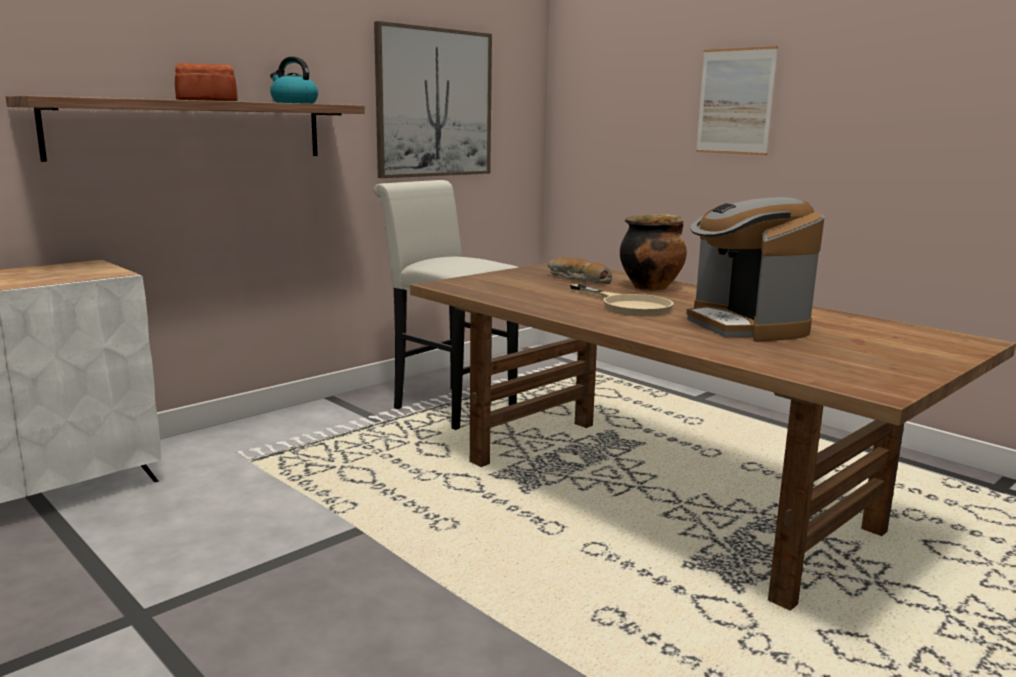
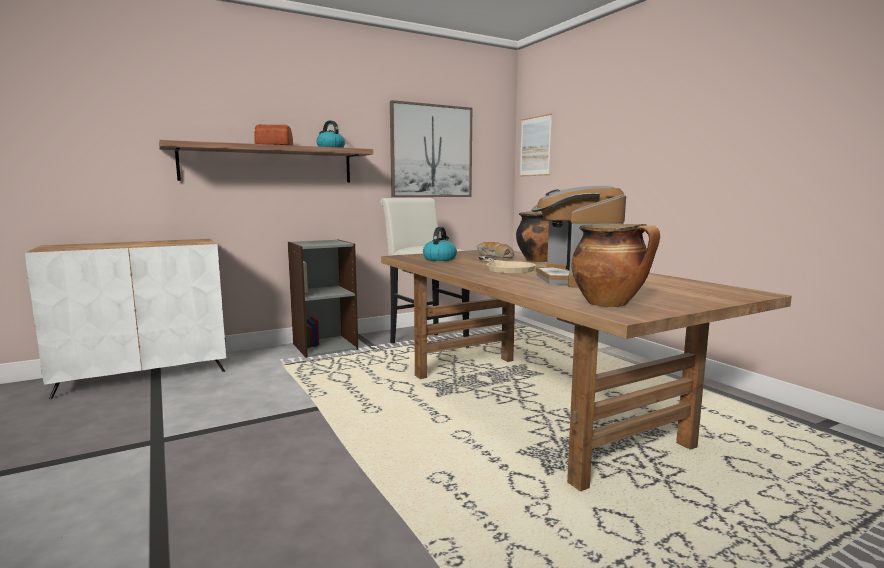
camera: 15 degrees right, 5 degrees down
picture [696,46,778,155] -> picture moved to [520,113,552,177]
none -> grey bookcase [288,239,358,358]
none -> kettle [423,227,457,261]
none -> cooking pot [572,224,660,307]

